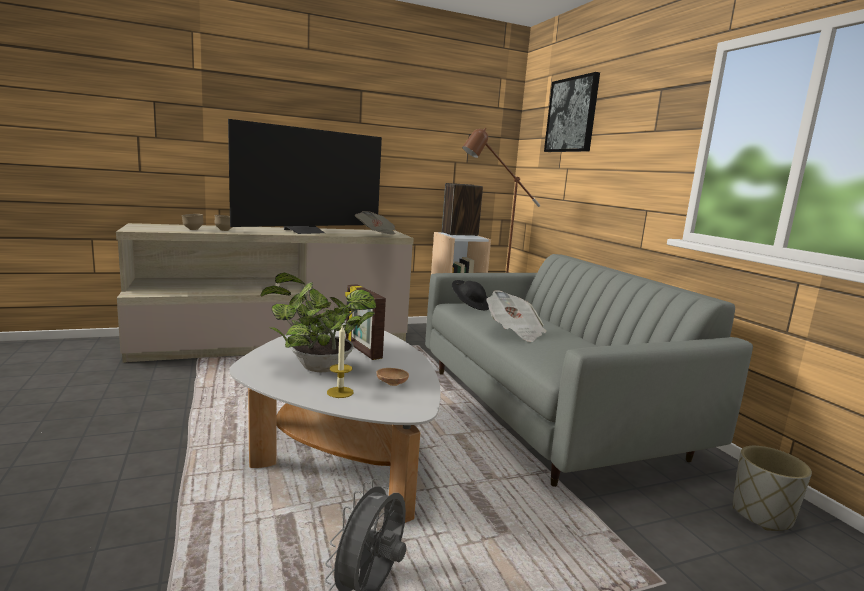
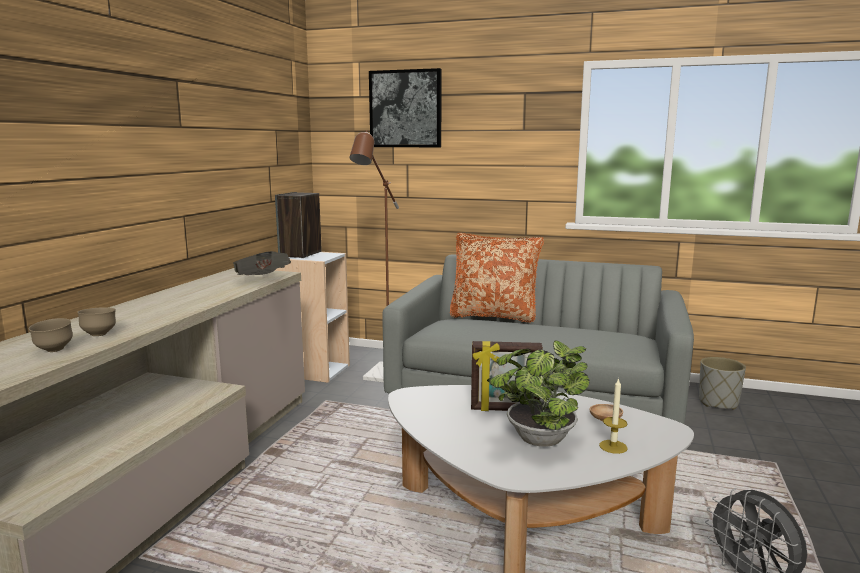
camera: 50 degrees left, 0 degrees up
television [228,119,382,234] -> none
black hat [452,280,489,310] -> none
newspaper [486,290,547,342] -> none
none -> orange pillow [450,233,544,323]

